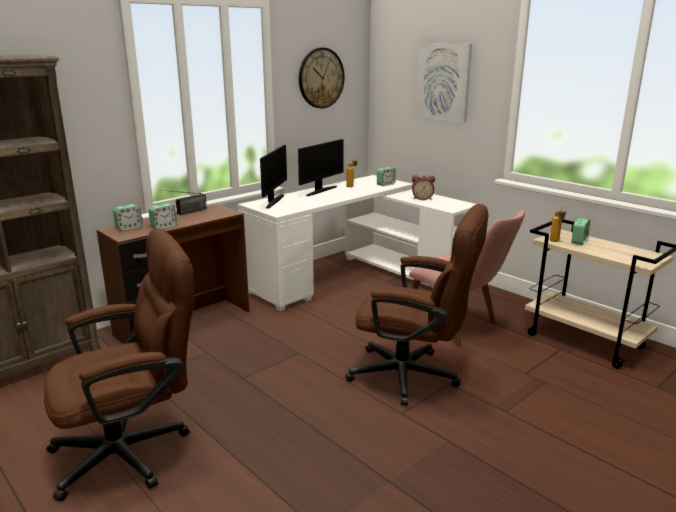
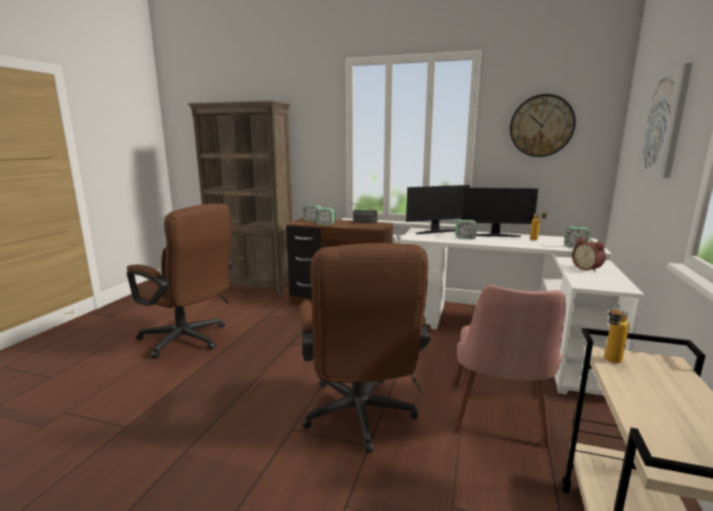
camera: 60 degrees right, 5 degrees down
alarm clock [571,218,590,245] -> alarm clock moved to [455,220,477,239]

